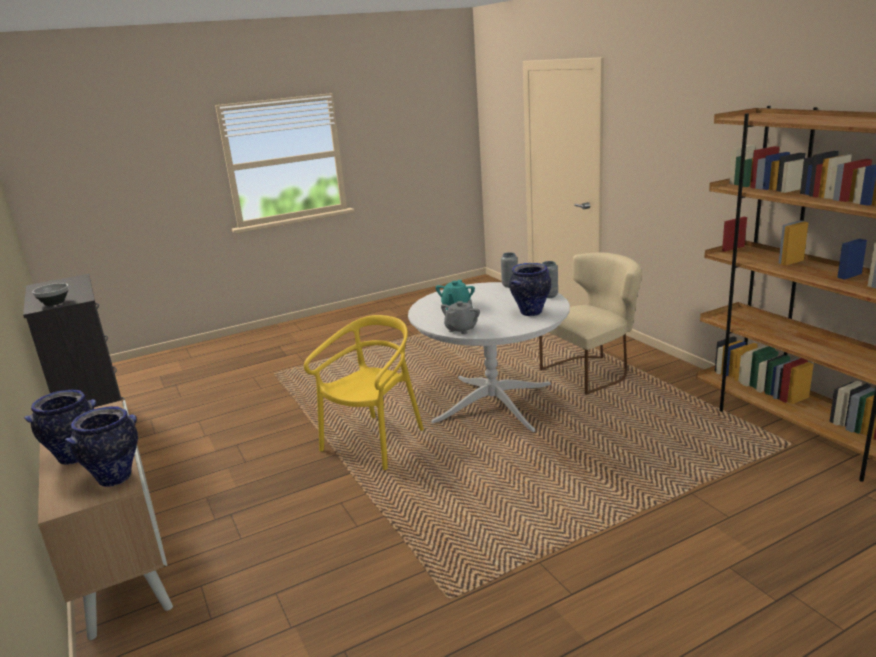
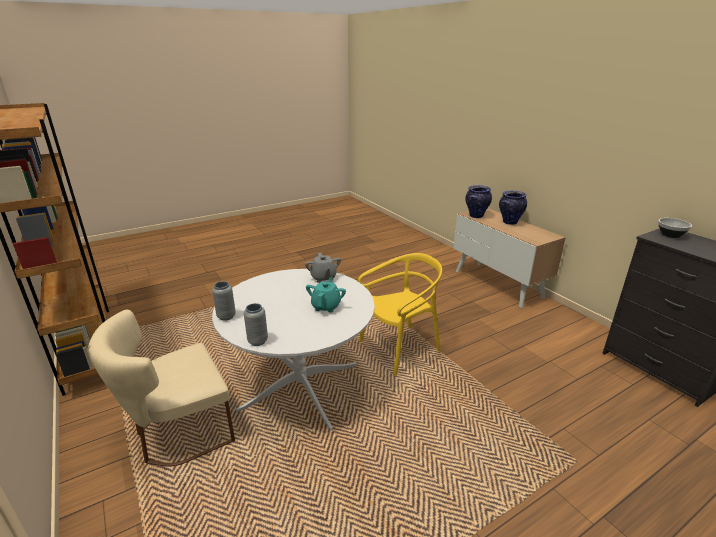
camera: 175 degrees right, 5 degrees up
yellow chair [304,315,424,470] -> yellow chair turned 150 degrees counterclockwise [358,253,442,376]
grey teapot [441,300,480,334] -> grey teapot turned 45 degrees counterclockwise [305,253,341,283]
vase [509,263,551,316] -> none

